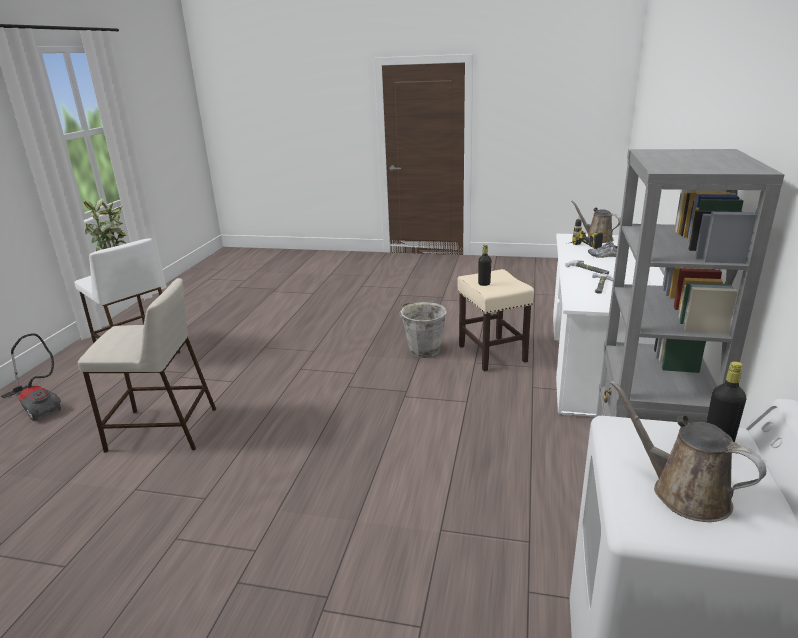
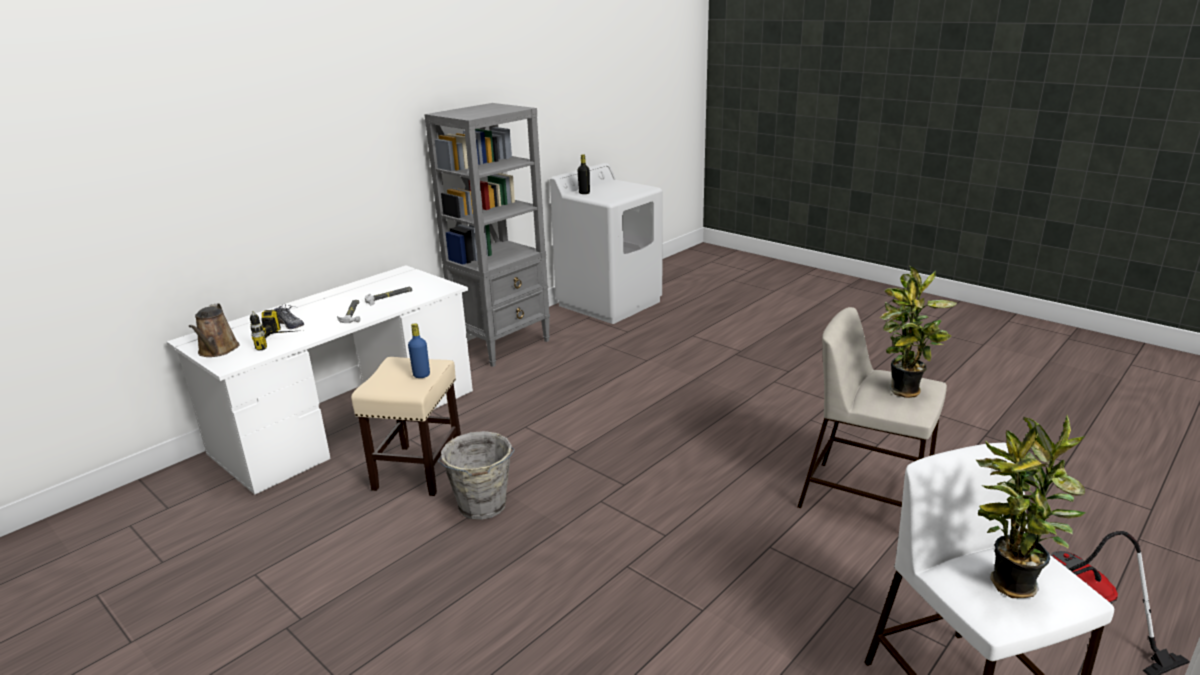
camera: 150 degrees left, 0 degrees up
black bottle [478,244,491,286] -> blue bottle [408,323,430,378]
brown watering can [610,380,766,522] -> none
none -> potted plant [880,266,957,398]

